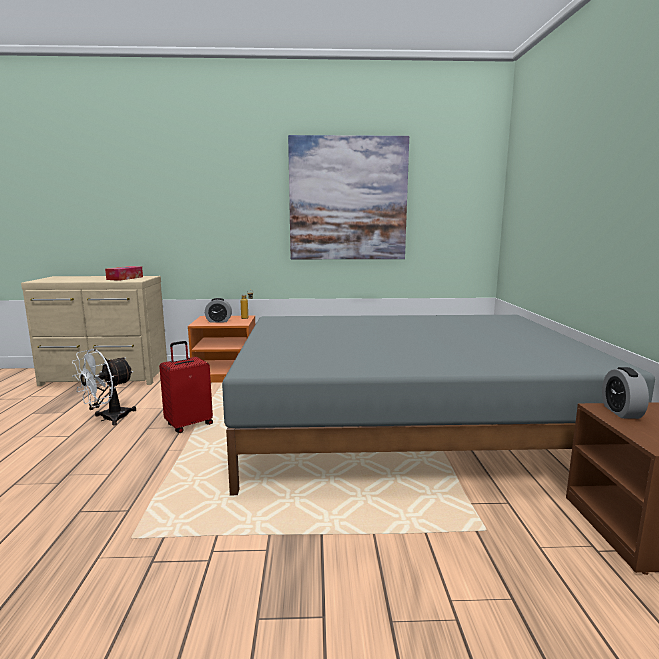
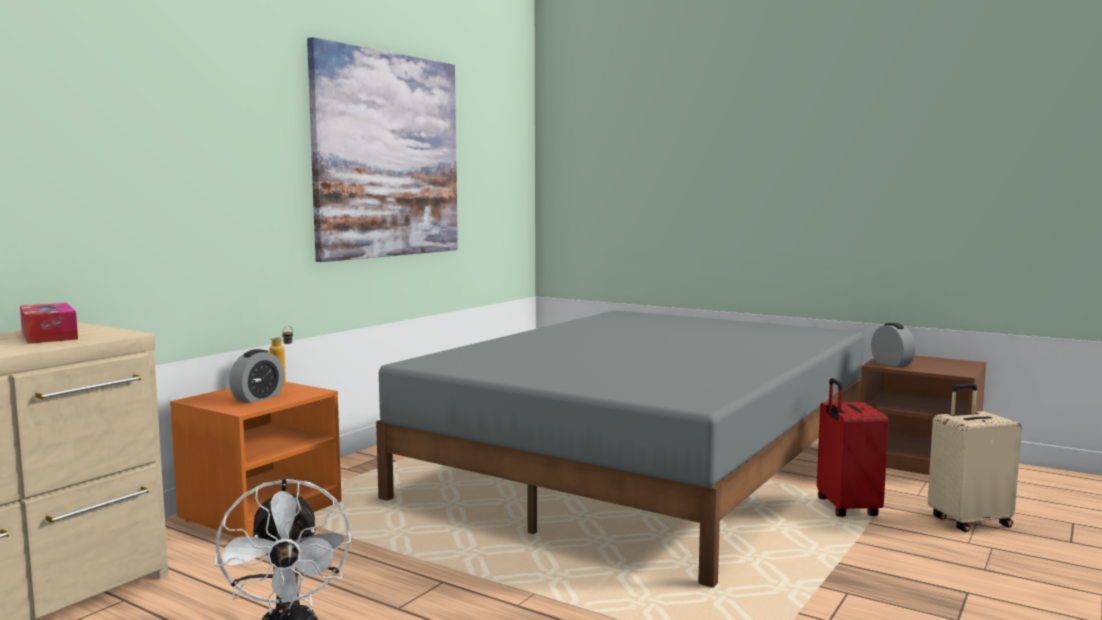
camera: 55 degrees left, 5 degrees down
red suitcase [159,341,213,433] -> red suitcase moved to [817,378,889,517]
alarm clock [602,367,649,419] -> alarm clock turned 150 degrees counterclockwise [871,323,916,367]
none -> beige suitcase [928,383,1022,532]

